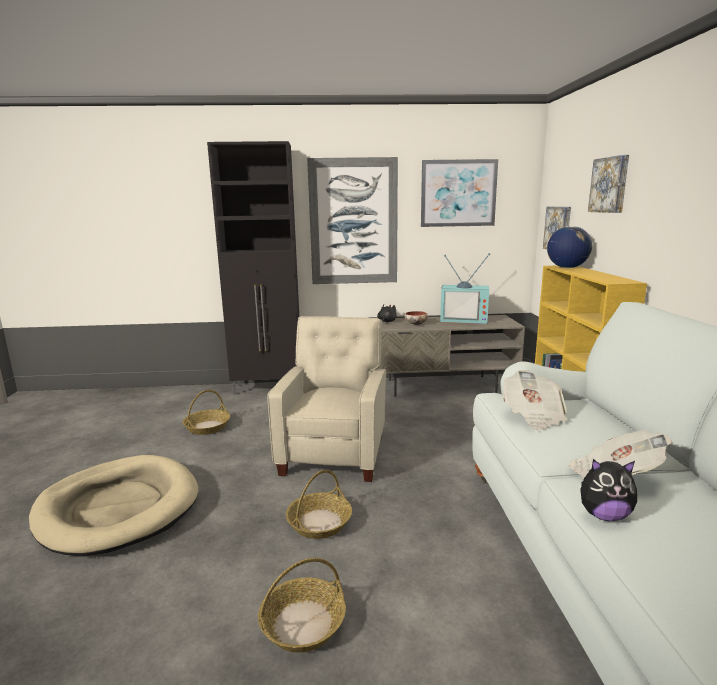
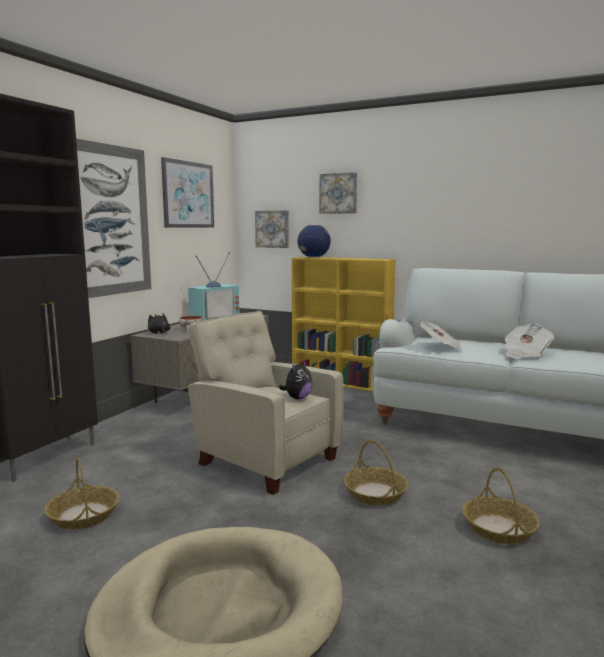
camera: 60 degrees left, 5 degrees down
plush toy [580,459,637,521] -> plush toy moved to [279,361,312,399]

